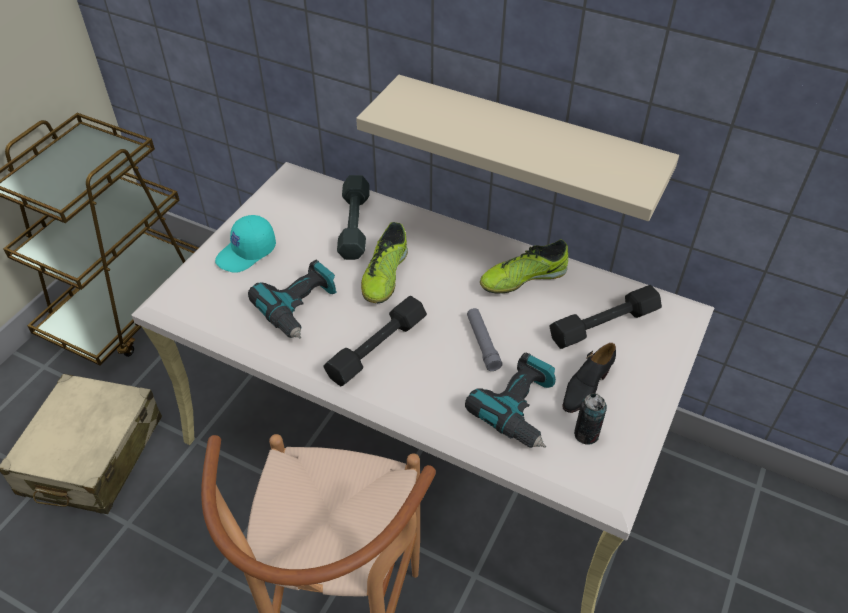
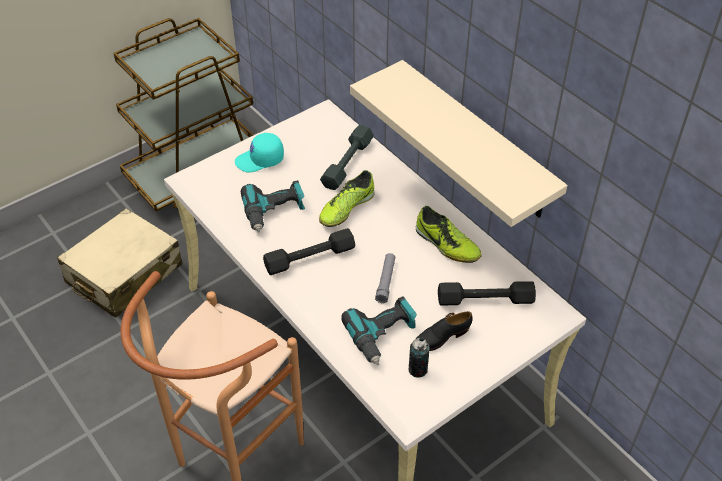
camera: 25 degrees right, 0 degrees up
shoe [480,239,568,294] -> shoe turned 135 degrees counterclockwise [416,205,482,263]

